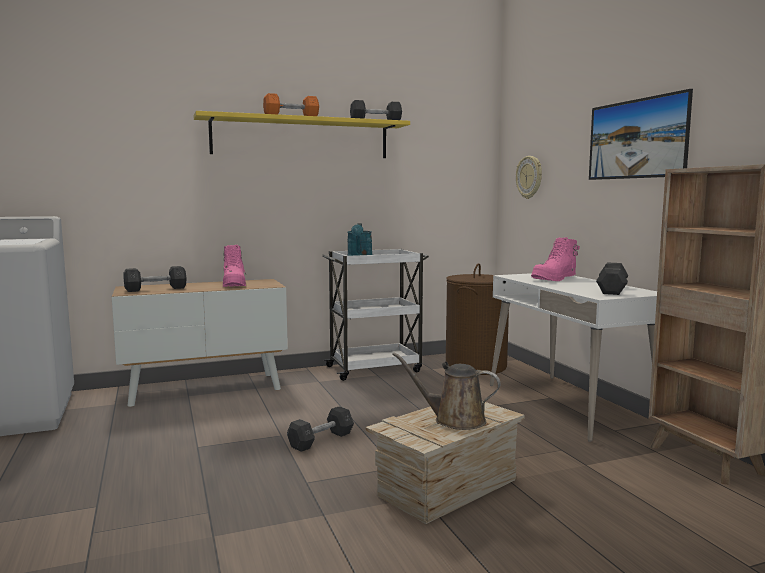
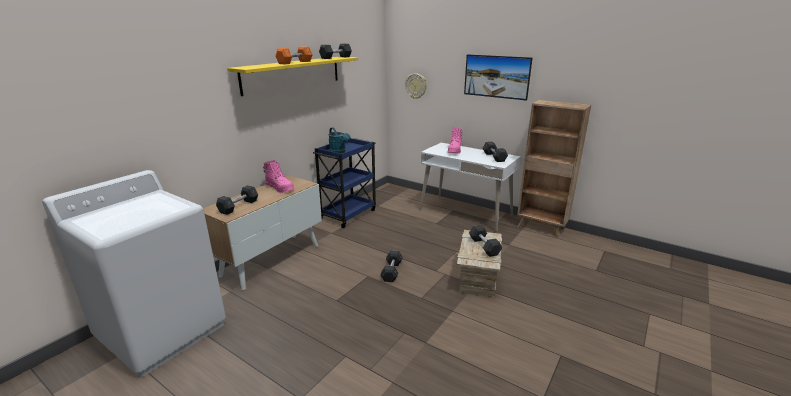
camera: 35 degrees left, 15 degrees up
white cart [322,249,429,381] -> blue cart [313,138,376,228]
brown watering can [392,352,500,430] -> grey dumbbell [469,225,502,257]
brown laundry basket [446,263,509,375] -> none

